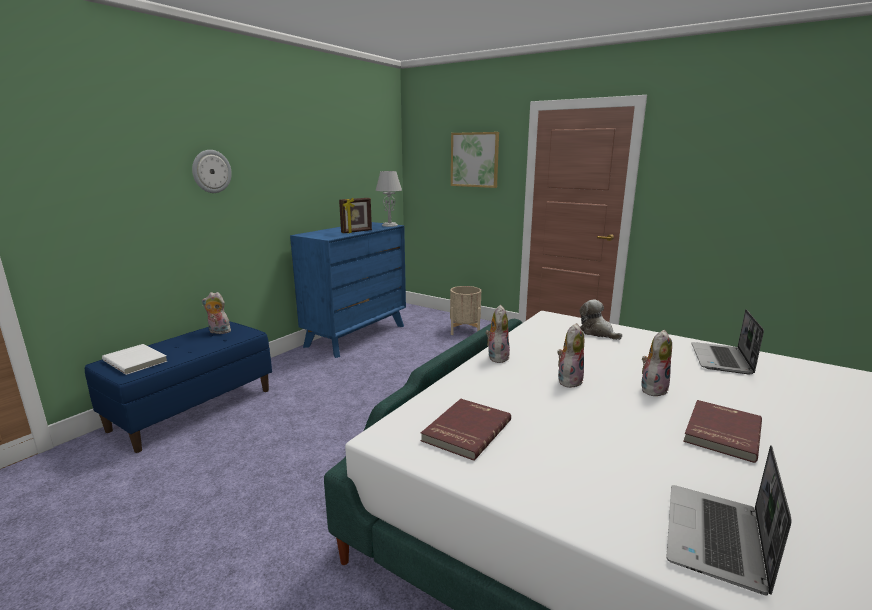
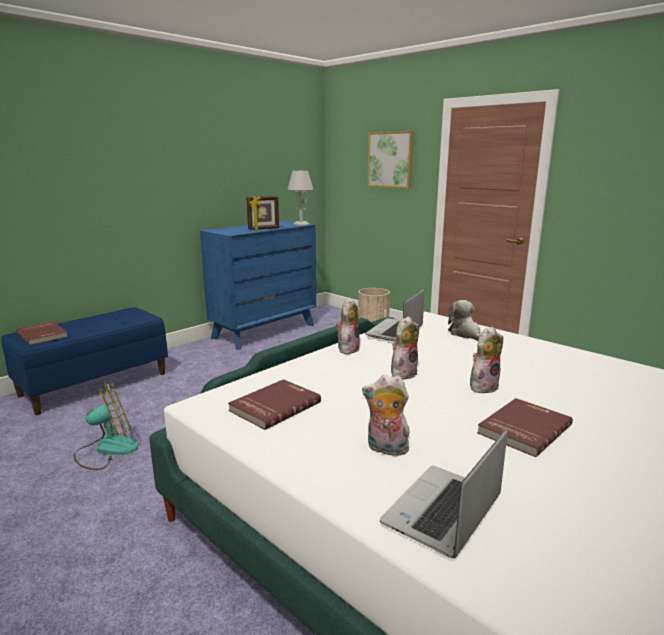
camera: 10 degrees right, 0 degrees up
white book [102,344,167,375] -> red book [16,321,68,345]
wall clock [192,150,232,193] -> none
plush toy [202,292,234,334] -> plush toy moved to [362,375,410,456]
laptop [691,309,764,375] -> laptop moved to [365,289,425,342]
none -> fan [74,382,138,470]

